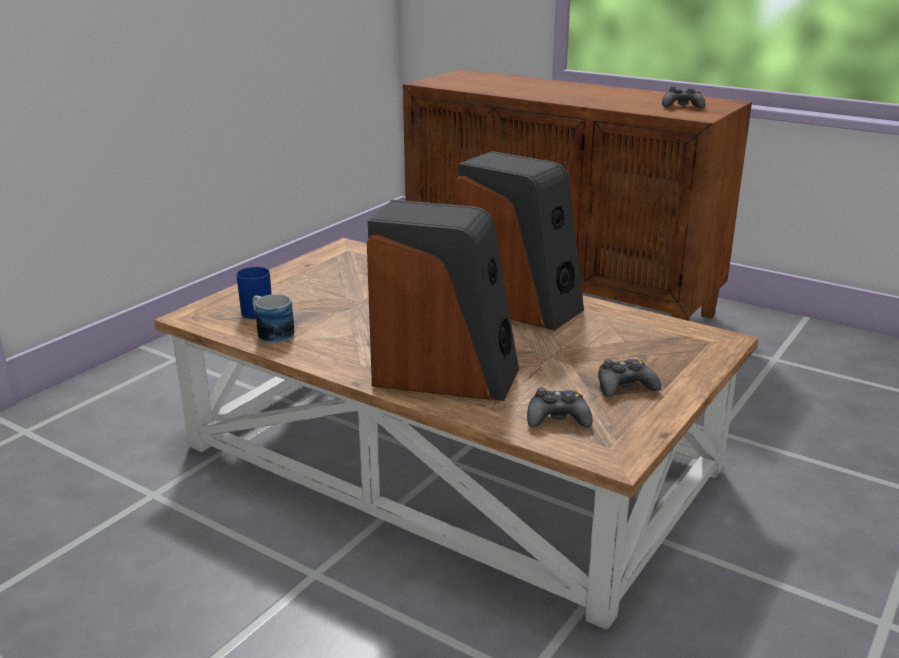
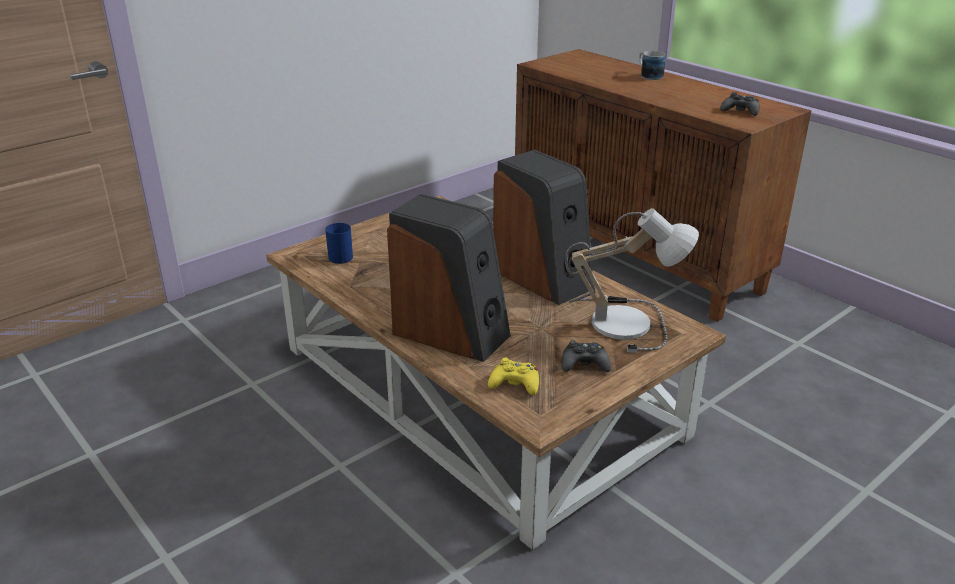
camera: 15 degrees right, 5 degrees up
mug [253,294,294,343] -> mug moved to [639,51,666,80]
black game controller [527,388,593,428] -> yellow game controller [488,358,539,395]
none -> table lamp [565,208,699,353]

